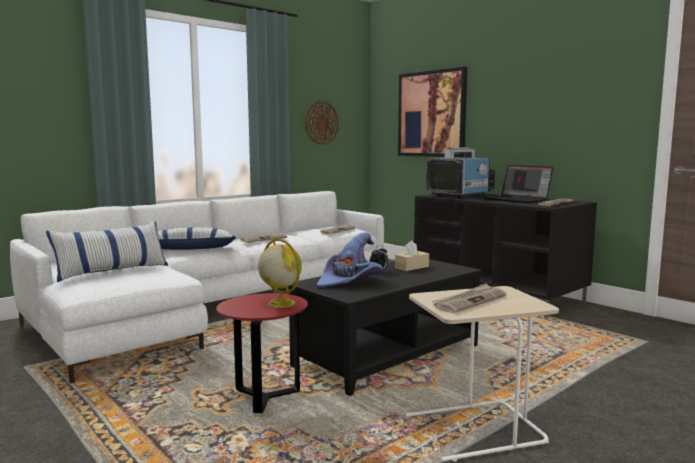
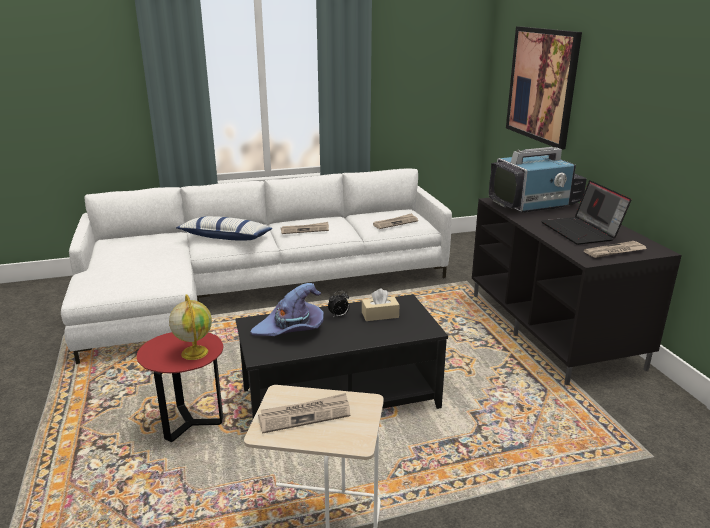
camera: 25 degrees right, 15 degrees up
pillow [46,221,168,282] -> none
wall clock [305,101,338,144] -> none

